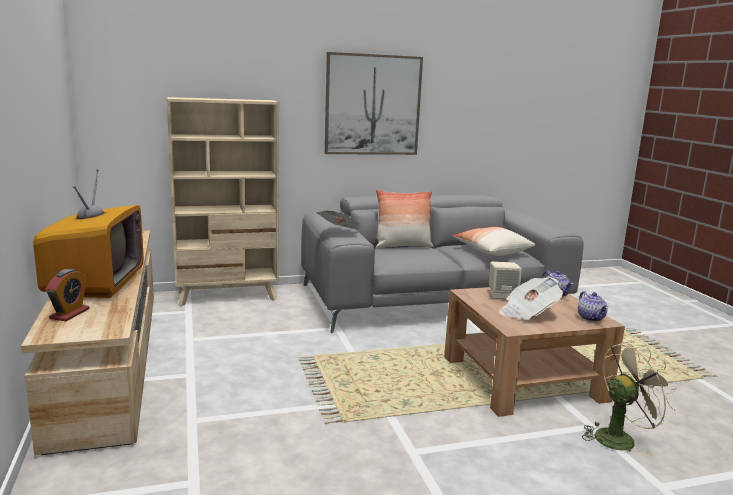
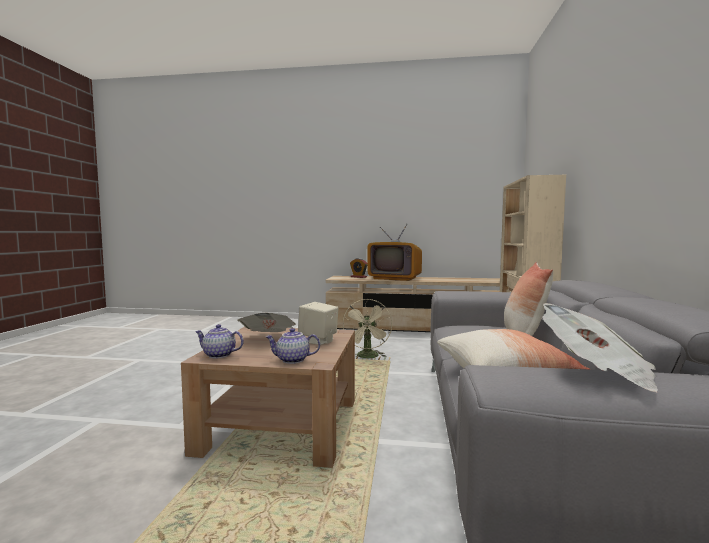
camera: 115 degrees right, 10 degrees down
newspaper [317,211,361,229] -> newspaper moved to [542,303,658,393]
picture [325,52,423,155] -> none
beige fan [582,342,677,457] -> beige fan moved to [343,299,392,358]

